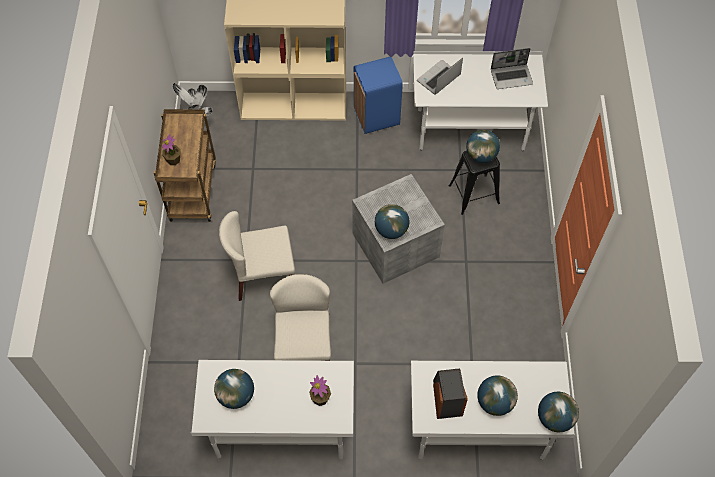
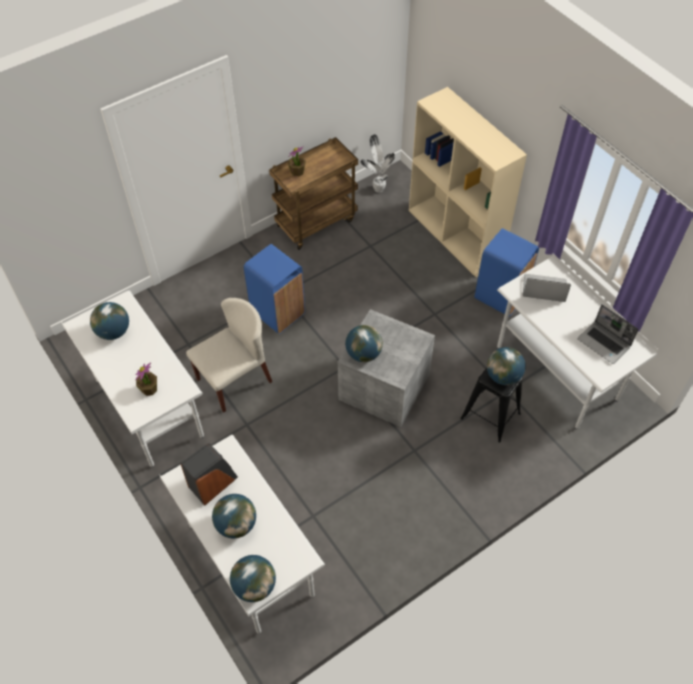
camera: 55 degrees right, 5 degrees down
beige chair [219,211,295,301] -> blue trash can [244,244,305,334]

